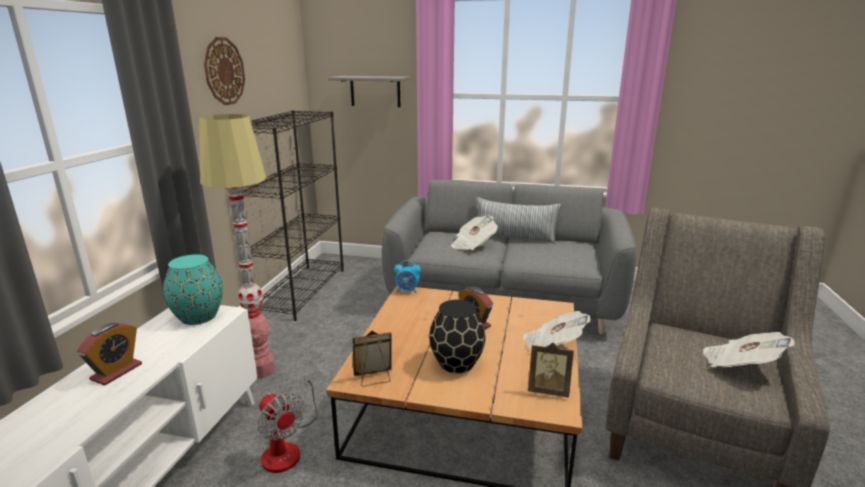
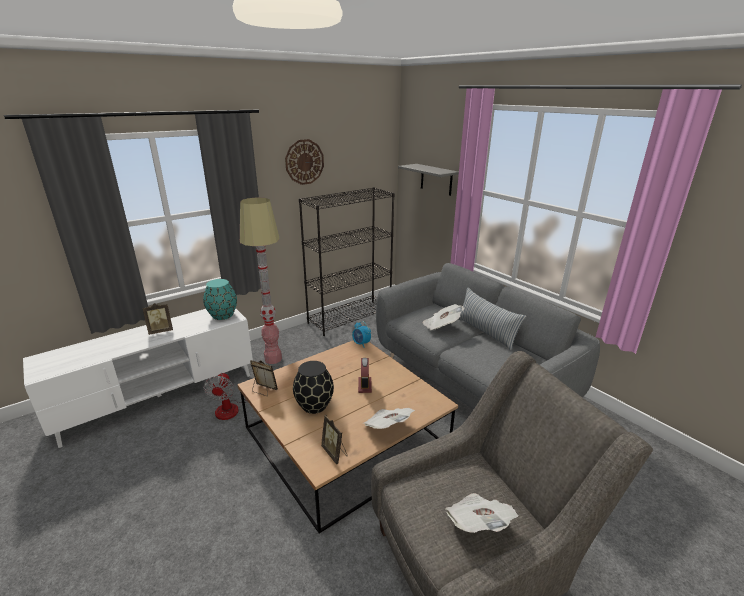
camera: 40 degrees right, 5 degrees up
alarm clock [77,322,142,386] -> picture frame [142,303,173,335]

